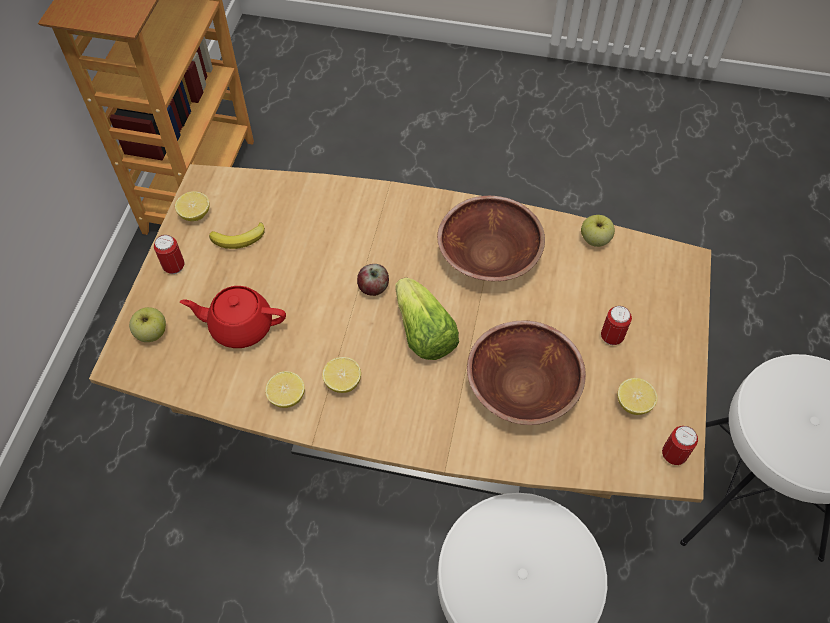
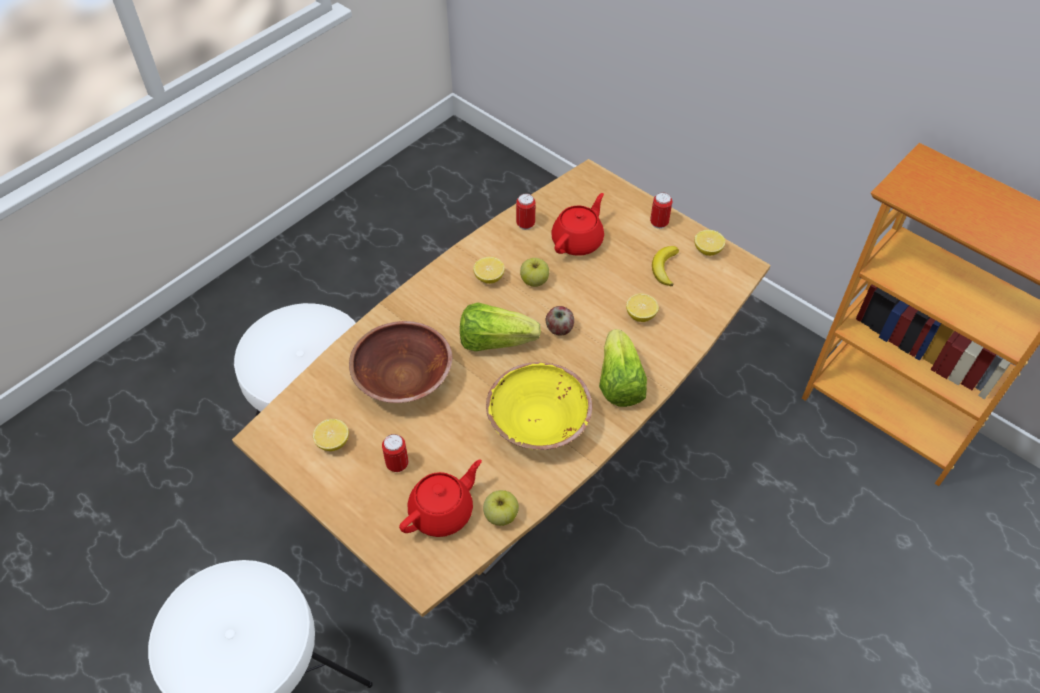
camera: 120 degrees right, 5 degrees down
apple [129,307,166,342] -> apple moved to [520,258,549,287]
lemon [265,371,305,408] -> lemon moved to [626,293,659,322]
brown bowl [437,196,545,281] -> yellow bowl [486,362,592,450]
can [662,426,698,465] -> can moved to [516,194,535,230]
none -> red teapot [399,459,482,537]
none -> lettuce [599,329,647,407]

